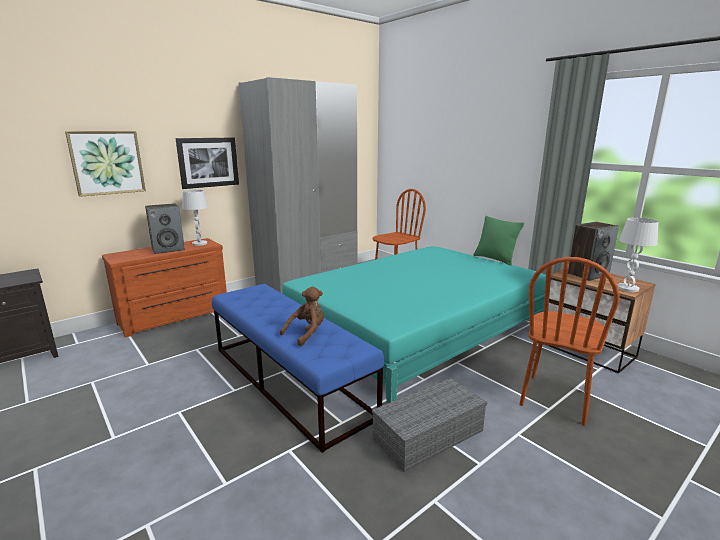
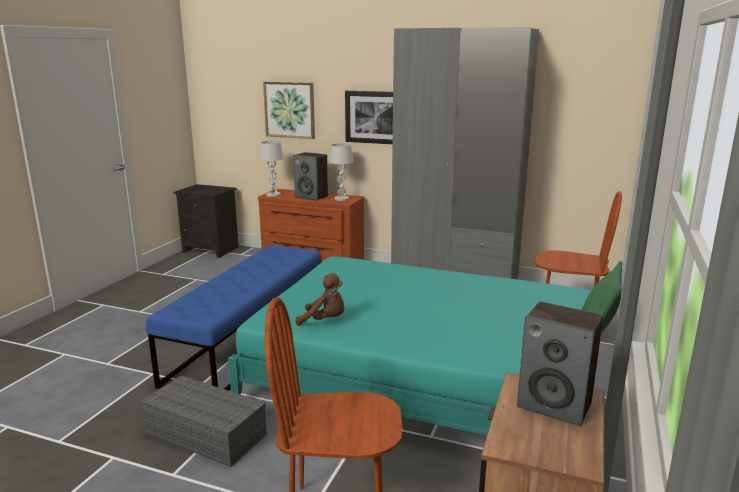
camera: 60 degrees right, 0 degrees up
brown plush toy [280,286,324,346] -> brown plush toy moved to [296,273,345,326]
white table lamp [617,218,658,292] -> white table lamp moved to [259,141,284,197]

